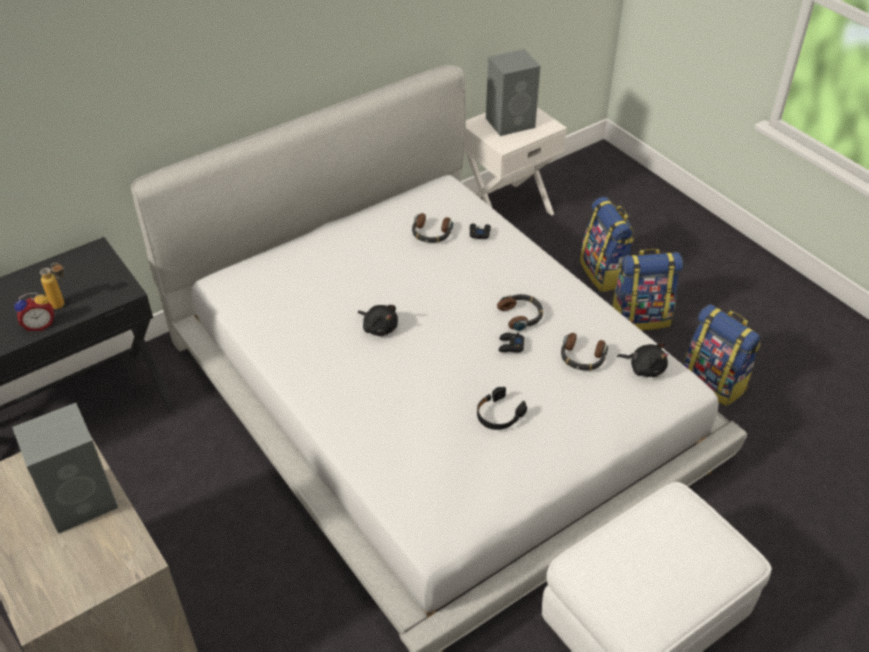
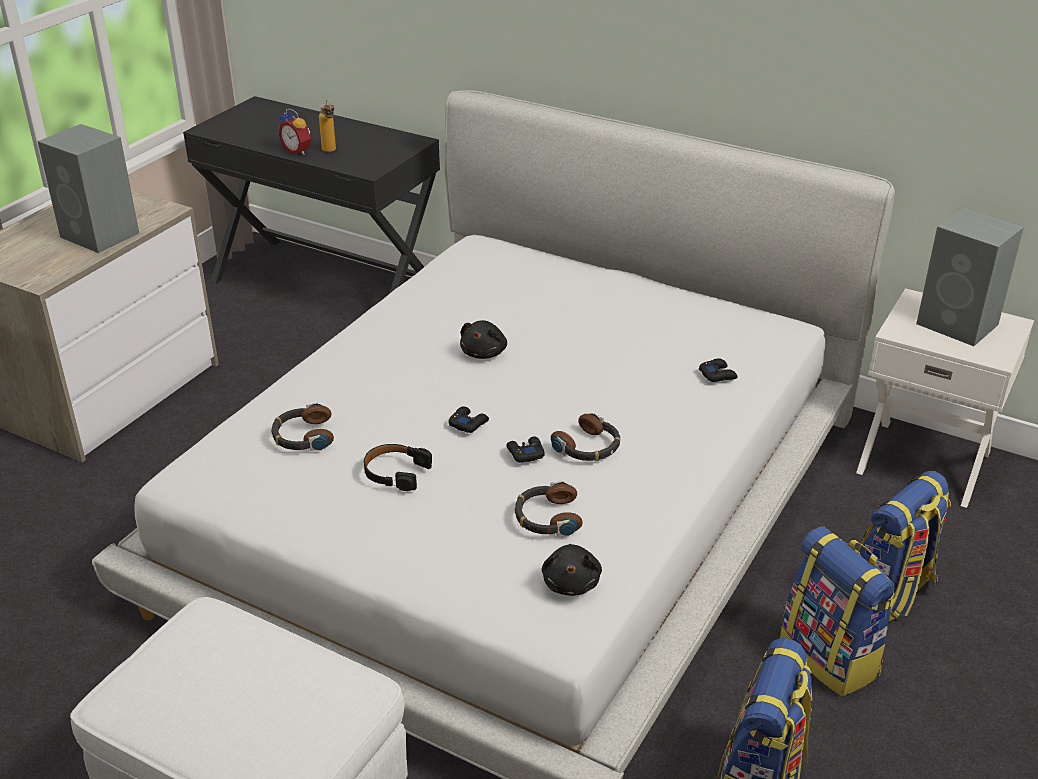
camera: 65 degrees right, 10 degrees down
headphones [412,213,453,243] -> headphones moved to [271,403,334,451]
none -> black game controller [448,406,489,433]

